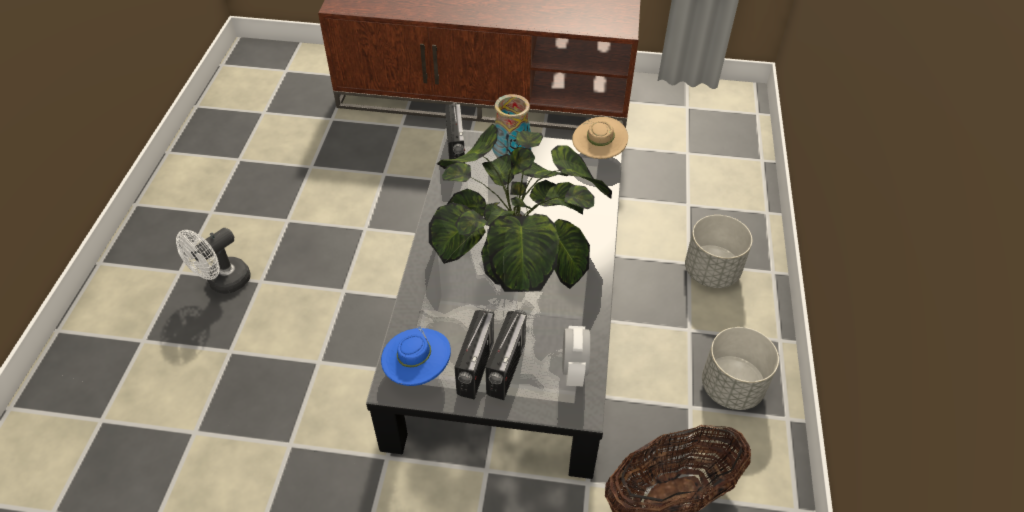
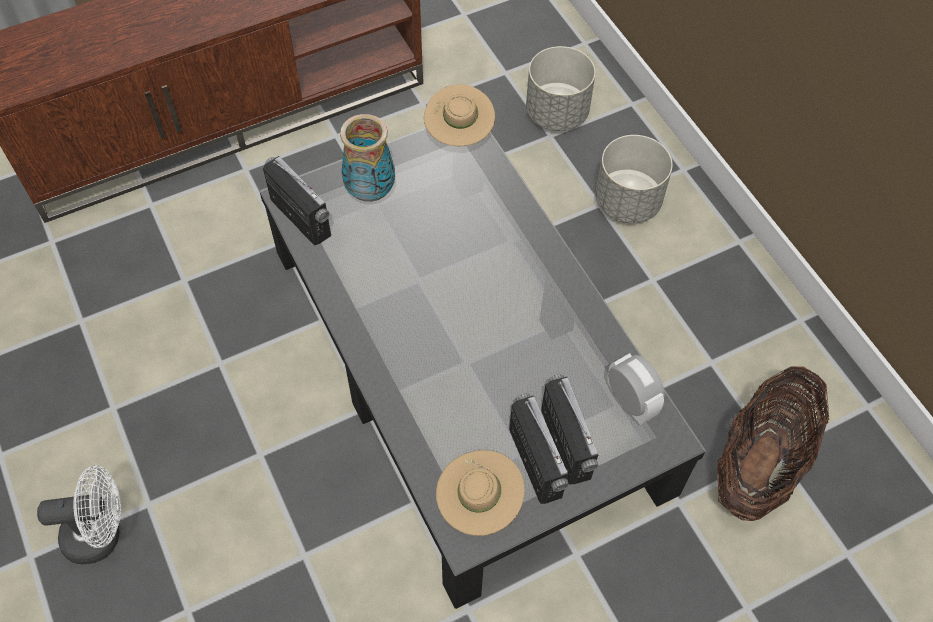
camera: 35 degrees left, 10 degrees up
white fan [176,228,251,294] -> white fan turned 105 degrees counterclockwise [37,465,121,564]
blue hat [381,327,451,386] -> beige hat [436,450,525,536]
potted plant [429,124,612,292] -> none
grey planter [702,327,779,410] -> grey planter moved to [526,46,596,131]

